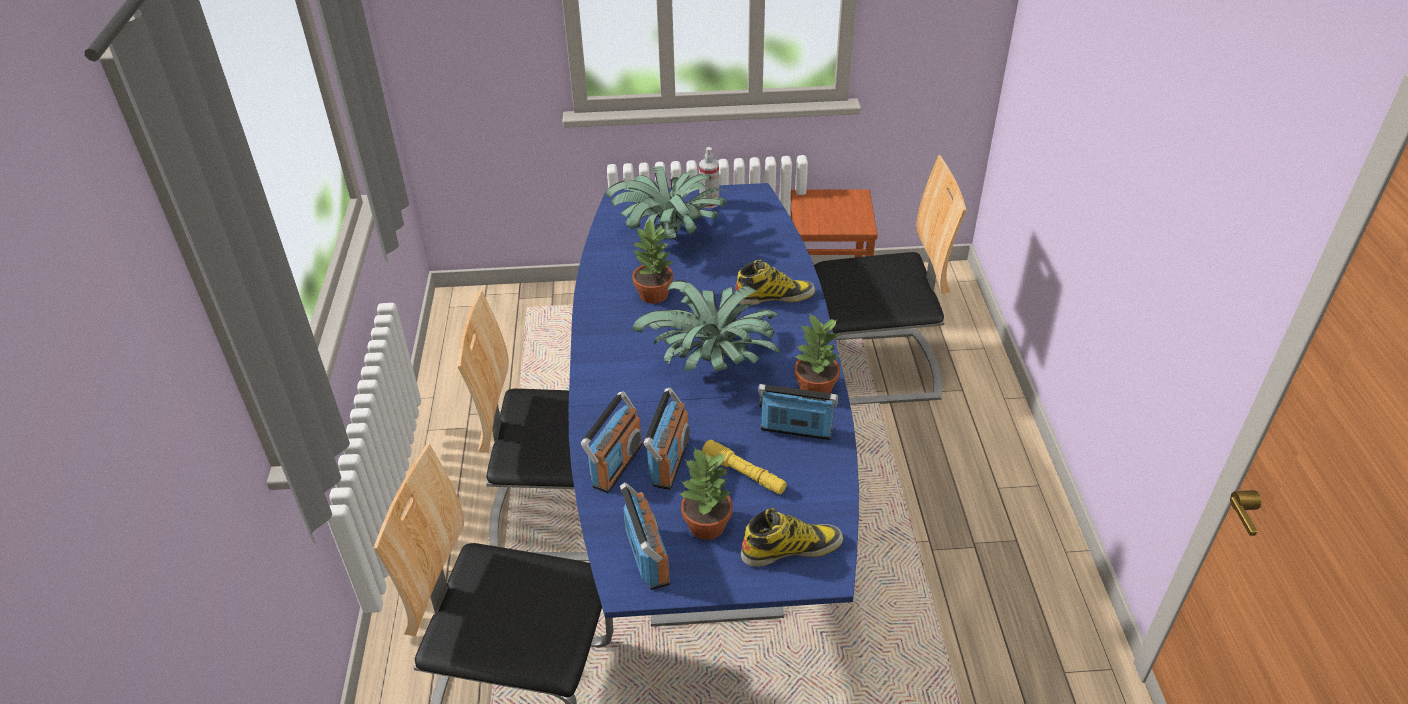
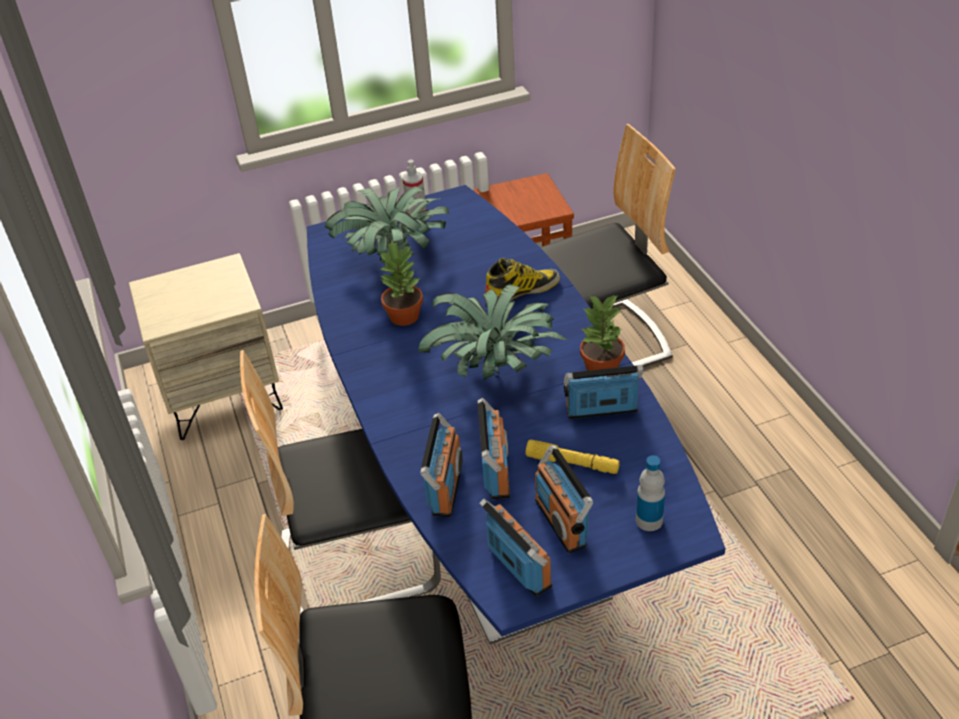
camera: 15 degrees left, 0 degrees up
potted plant [679,447,732,540] -> radio [535,445,593,553]
boot [741,508,843,567] -> bottle [636,455,665,531]
none -> beige nightstand [129,253,283,440]

